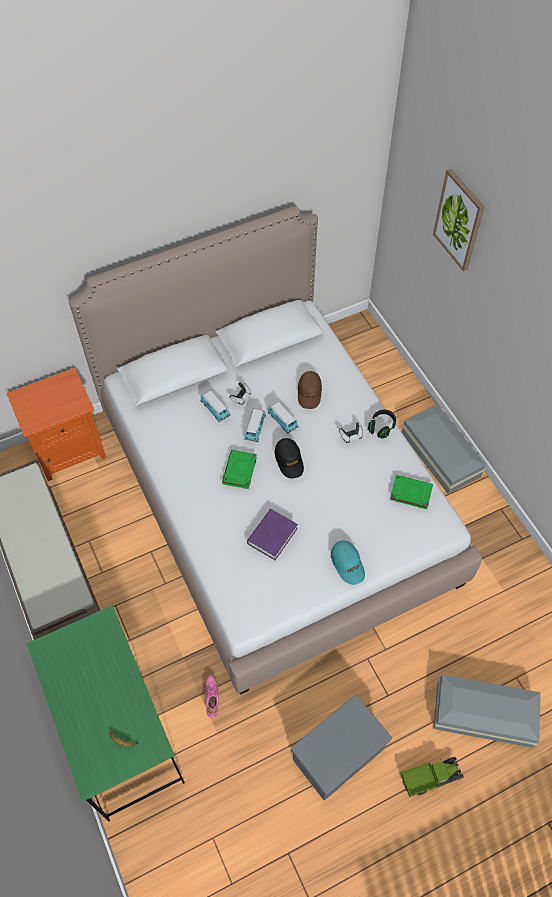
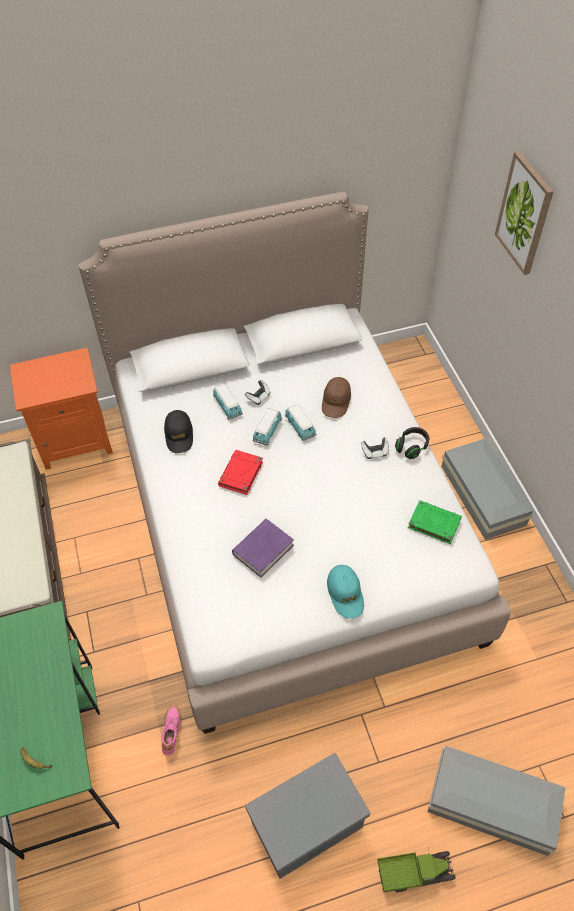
camera: 10 degrees right, 5 degrees down
green book [222,450,257,489] -> red book [218,450,263,495]
black cap [275,438,304,479] -> black cap moved to [164,410,193,453]

